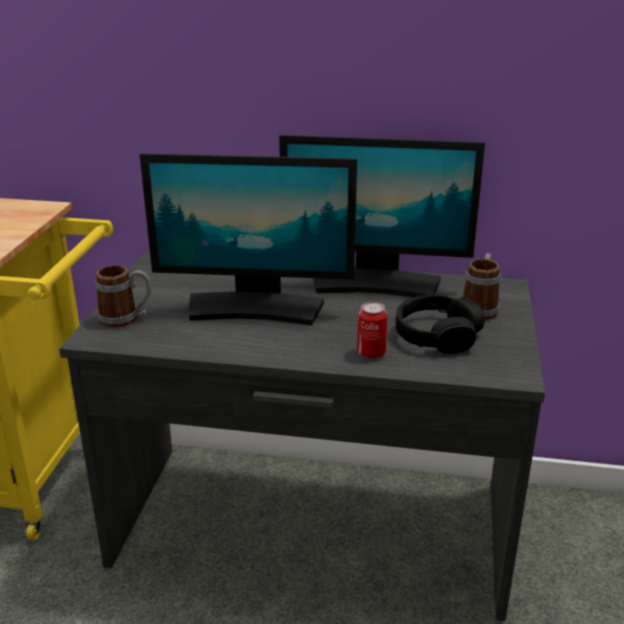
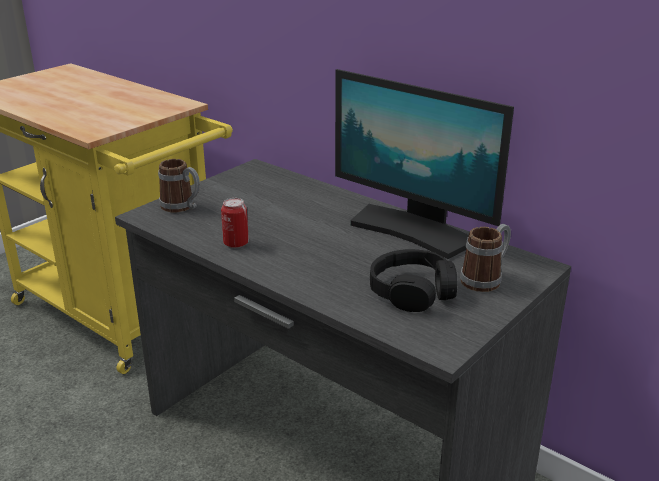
camera: 30 degrees right, 0 degrees up
monitor [140,153,357,326] -> none
can [357,302,387,359] -> can moved to [221,198,249,248]

